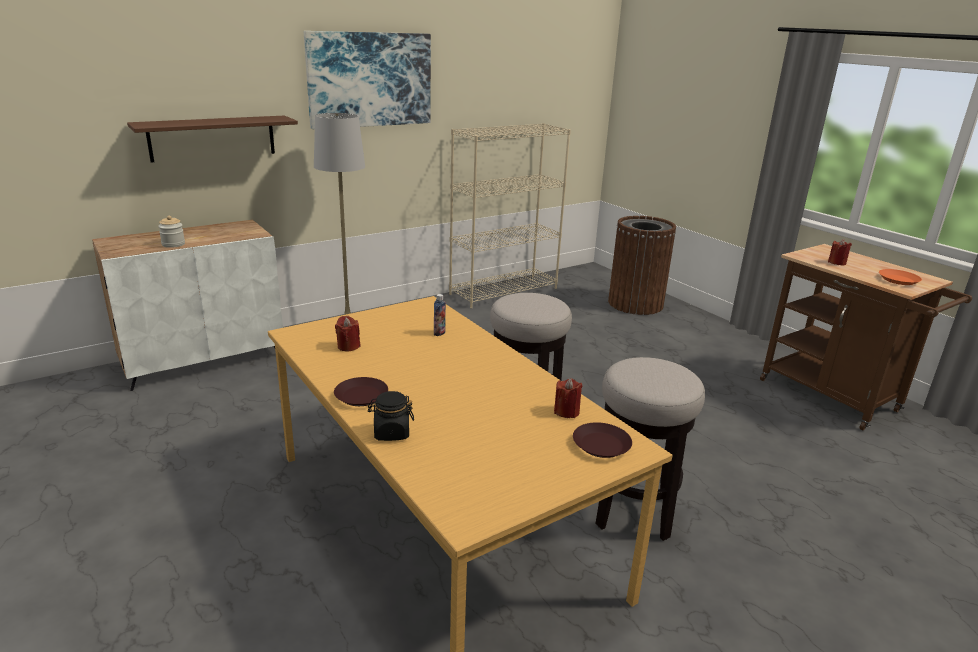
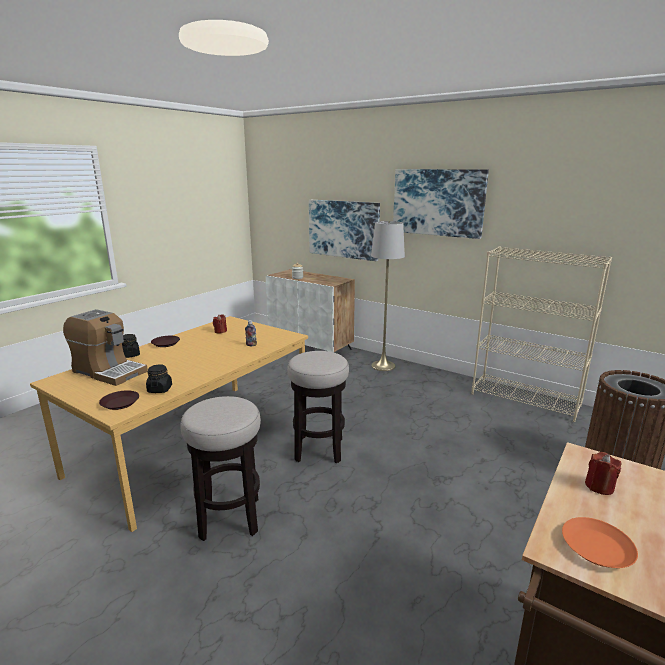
camera: 70 degrees right, 5 degrees down
brown shelf [127,116,298,163] -> picture [309,200,380,261]
red candle [554,378,583,418] -> black jar [146,364,172,393]
none -> coffee machine [63,309,148,386]

